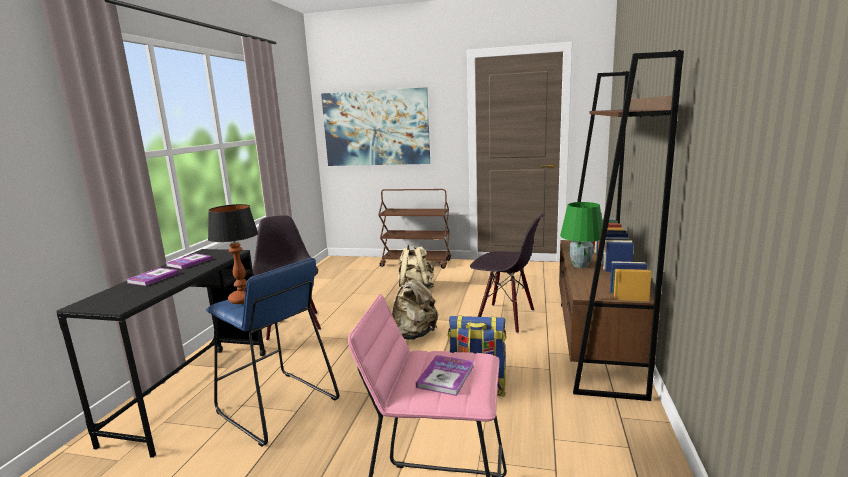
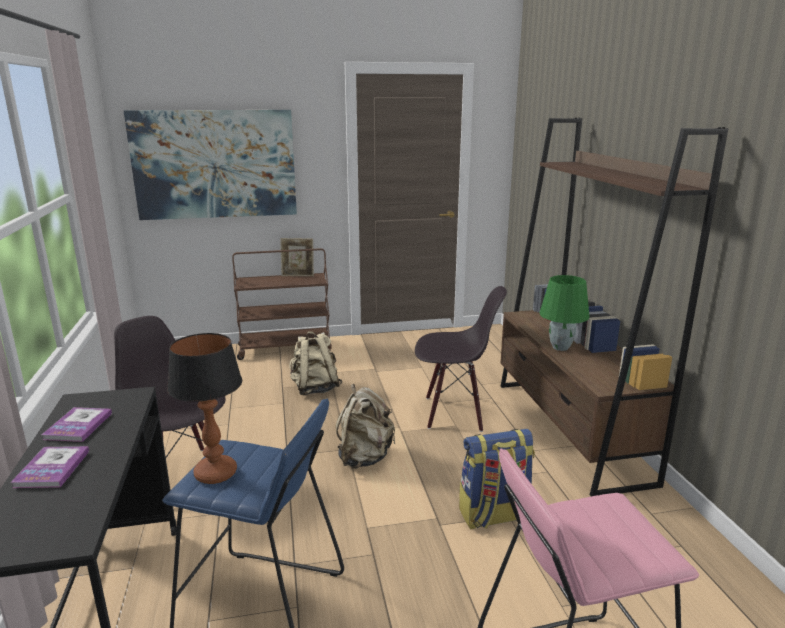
camera: 25 degrees left, 5 degrees up
book [416,355,474,396] -> none
none -> picture frame [280,238,314,276]

